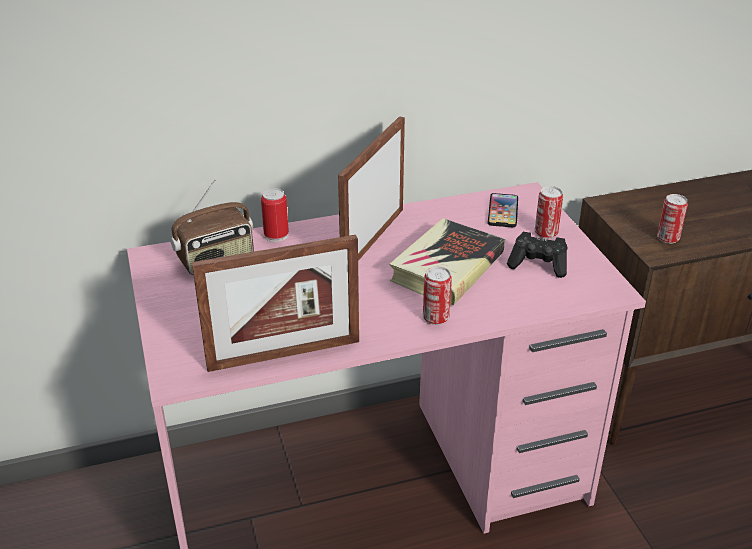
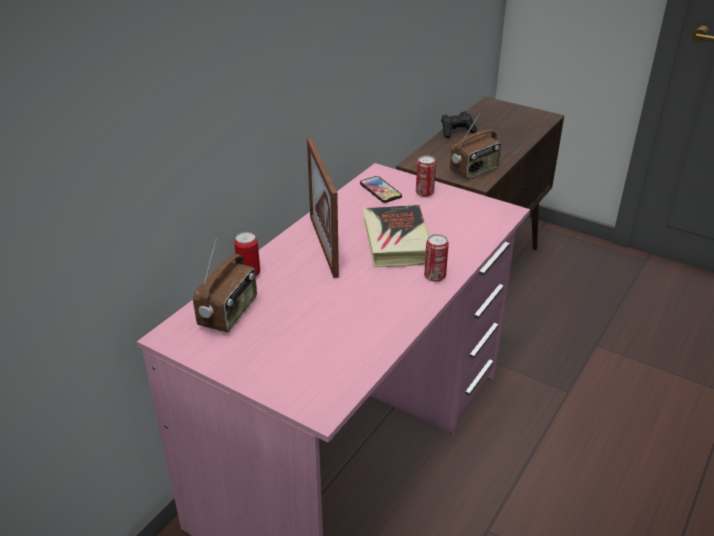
camera: 40 degrees left, 0 degrees up
picture frame [192,235,359,372] -> none
black game controller [507,232,567,278] -> black game controller moved to [441,112,477,138]
can [657,194,688,244] -> radio [450,113,501,179]

